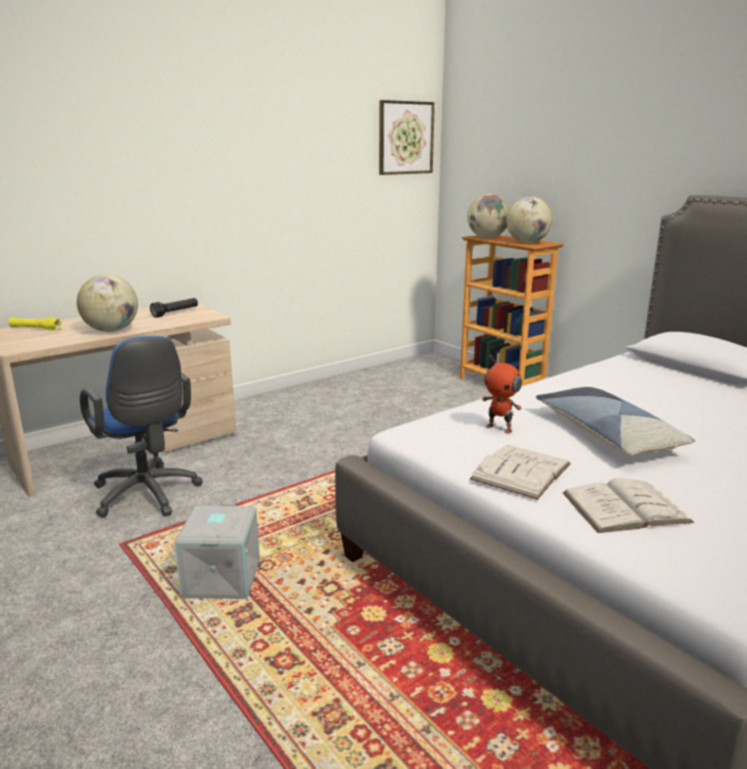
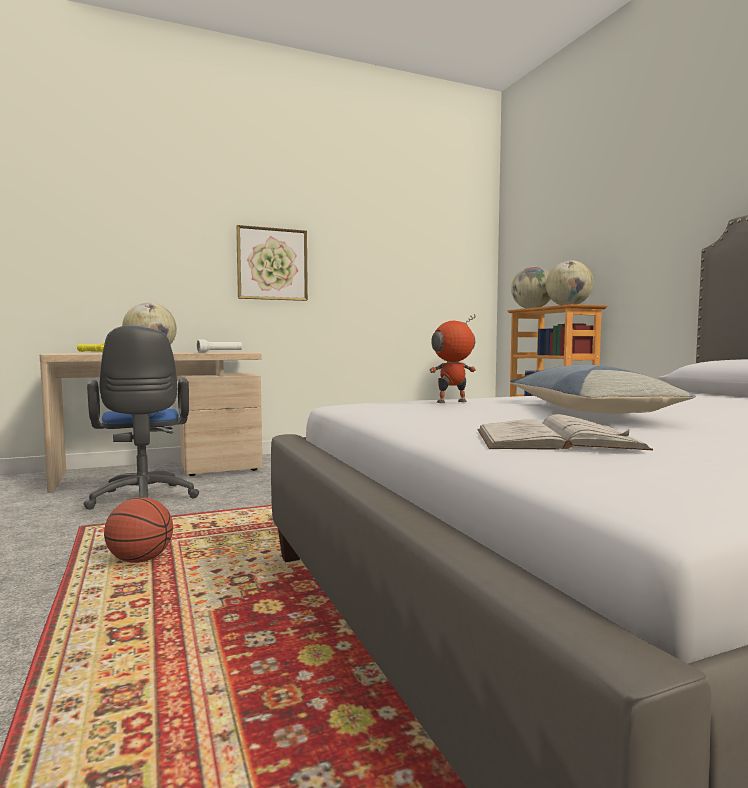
camera: 15 degrees right, 15 degrees down
black flashlight [150,298,198,318] -> white flashlight [197,339,242,353]
grey storage box [174,504,260,599] -> basketball [104,497,173,563]
picture [379,100,435,175] -> picture moved to [236,225,308,301]
white book [470,445,571,500] -> none
toy robot [482,355,522,433] -> toy robot turned 105 degrees clockwise [429,314,476,403]

